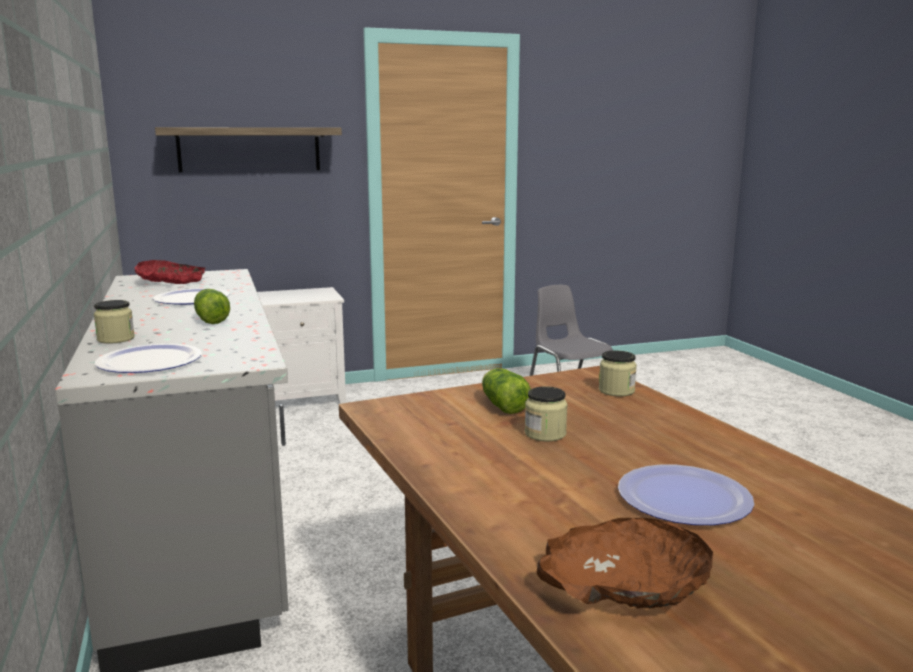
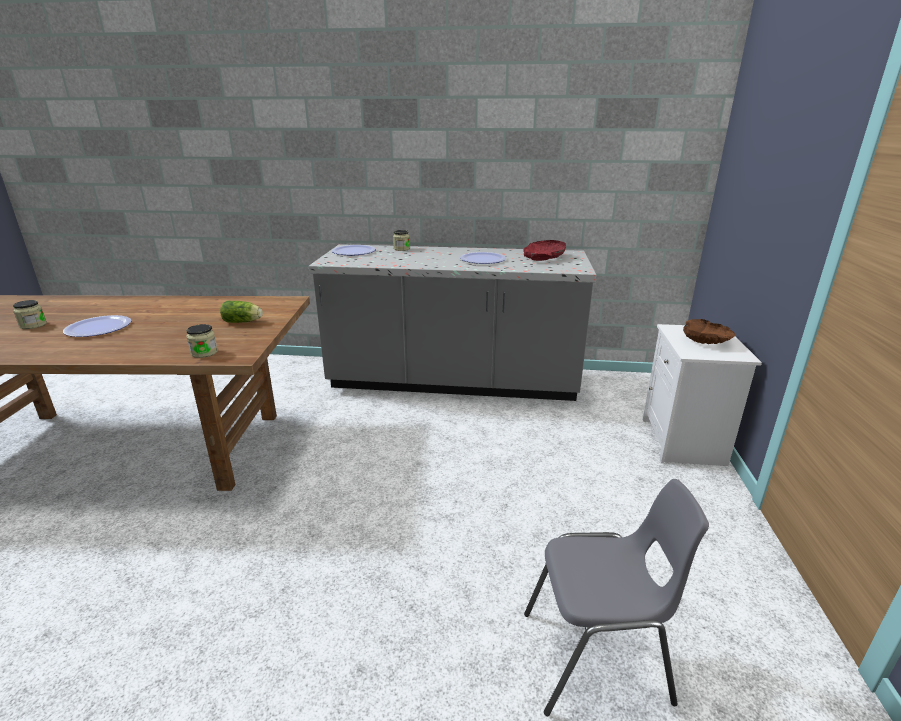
camera: 115 degrees right, 10 degrees up
shelf [155,127,342,172] -> none
lettuce [194,289,230,324] -> none
jar [525,386,568,441] -> jar moved to [13,300,47,329]
brown bowl [537,518,713,609] -> brown bowl moved to [683,319,736,344]

